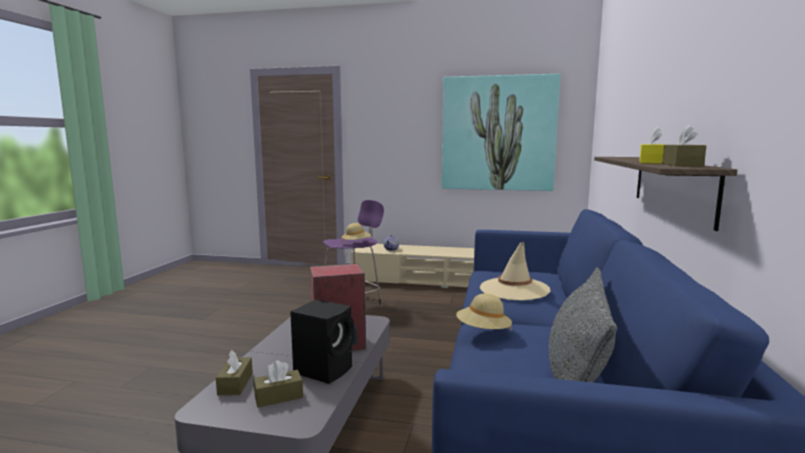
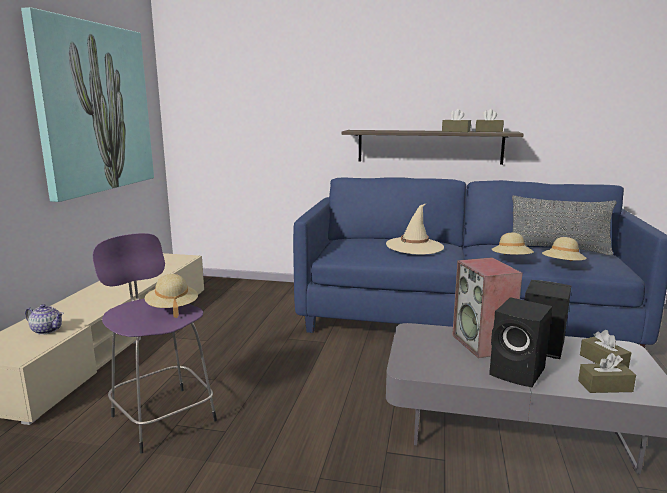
camera: 90 degrees left, 5 degrees up
yellow tissue box [640,127,666,164] -> brown tissue box [442,109,471,132]
none -> black speaker [489,297,552,387]
none -> beige hat [542,237,586,261]

